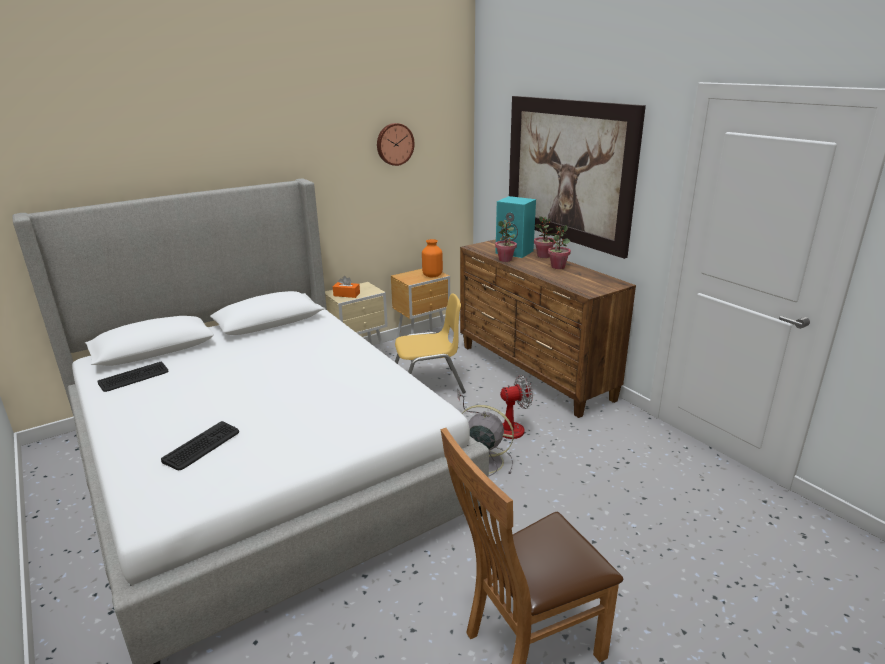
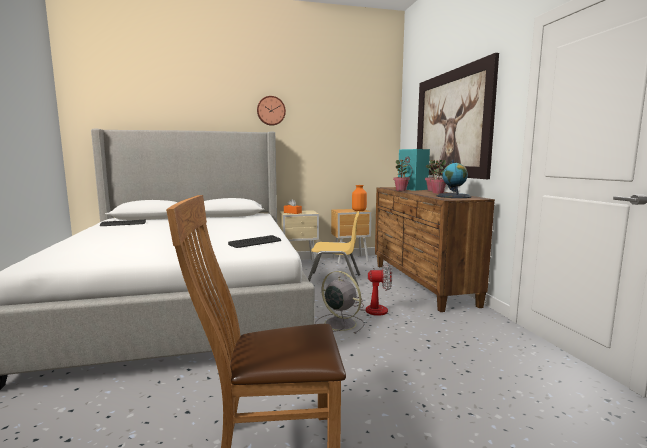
camera: 20 degrees right, 15 degrees down
keyboard [161,421,239,470] -> keyboard moved to [228,235,281,248]
wall clock [377,123,415,166] -> wall clock moved to [257,96,286,126]
none -> globe [437,160,471,198]

